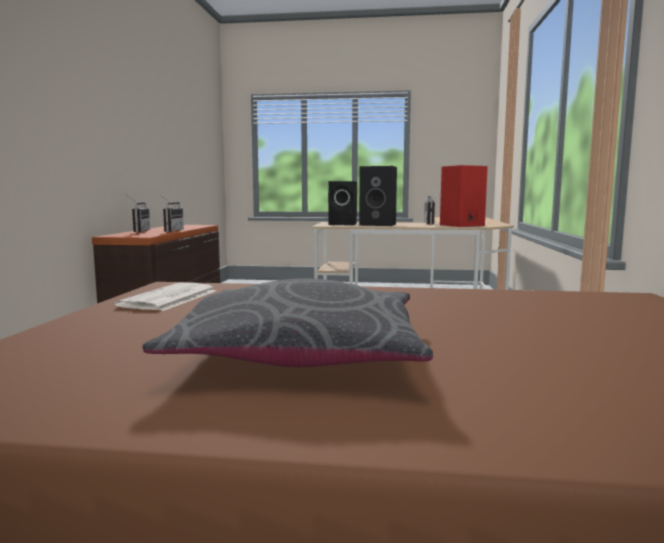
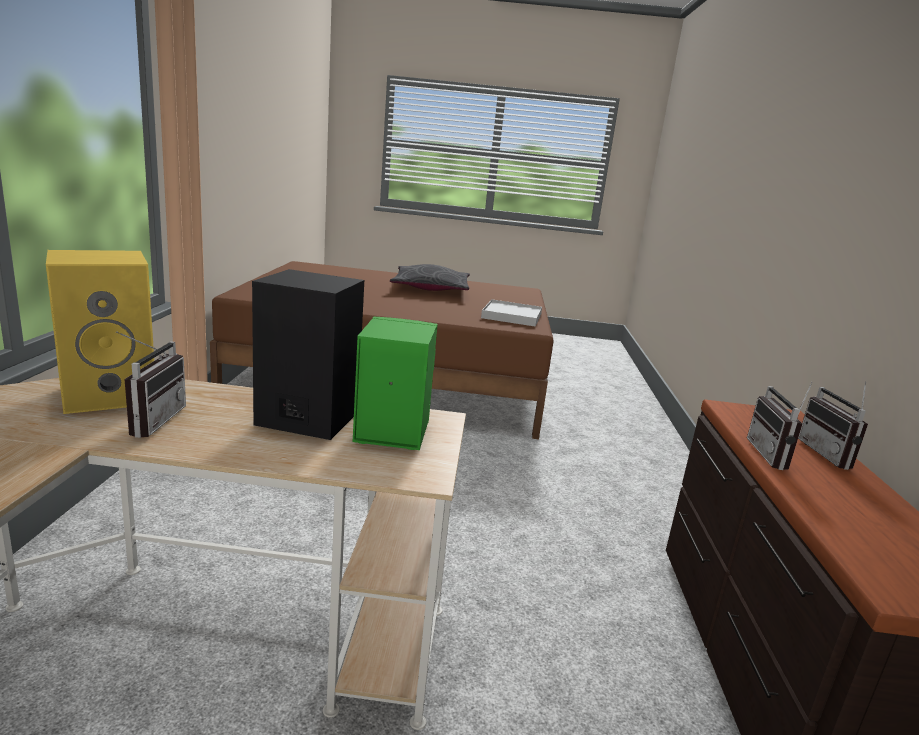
camera: 175 degrees right, 10 degrees up
newspaper [114,283,216,311] -> white tray [481,299,542,326]
black speaker [328,181,357,225] -> green speaker [353,317,438,450]
red speaker [440,165,488,227] -> yellow speaker [46,250,154,414]

